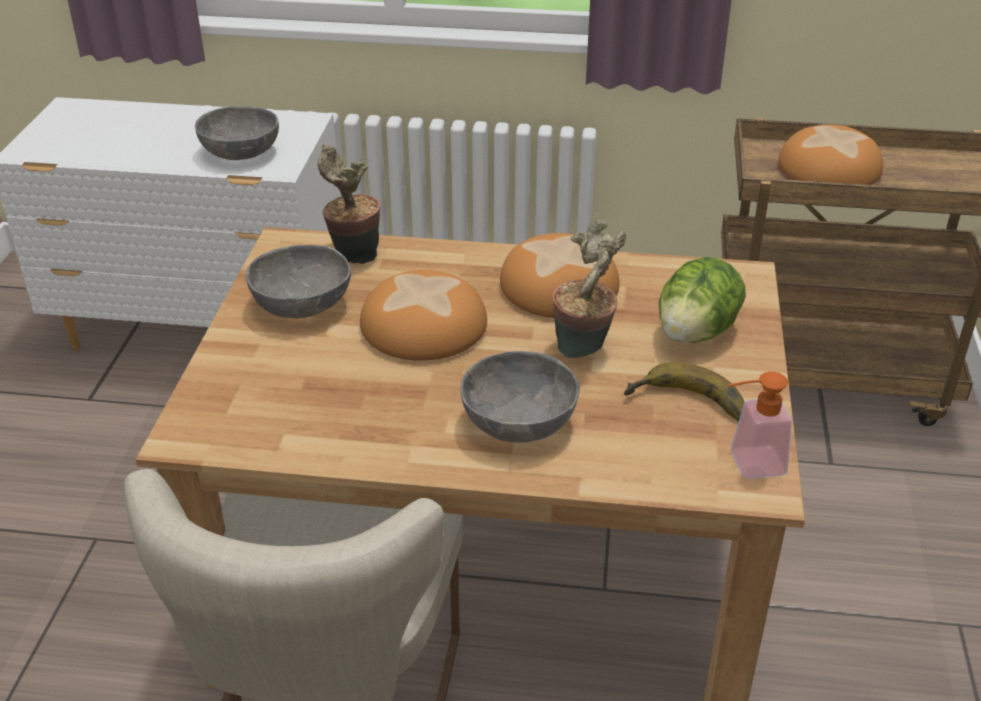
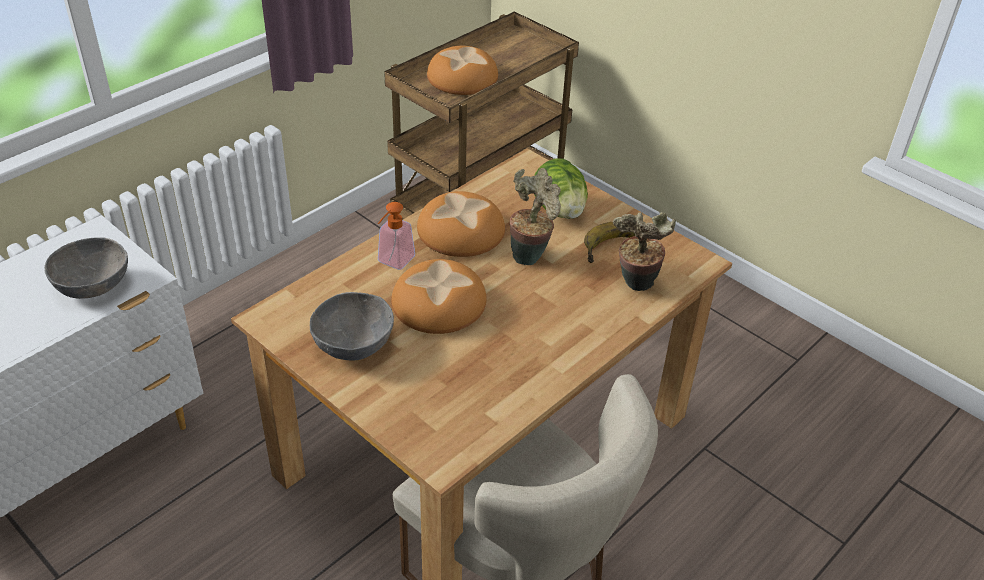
camera: 55 degrees left, 5 degrees up
potted plant [318,144,380,264] -> potted plant moved to [613,212,676,291]
grey bowl [461,351,580,443] -> none
soap dispenser [727,372,792,479] -> soap dispenser moved to [378,202,415,270]

